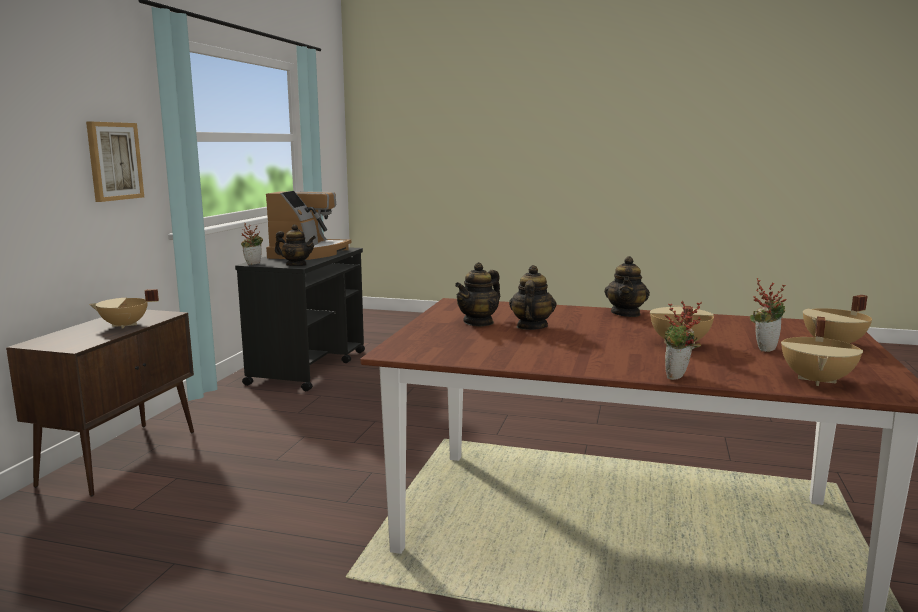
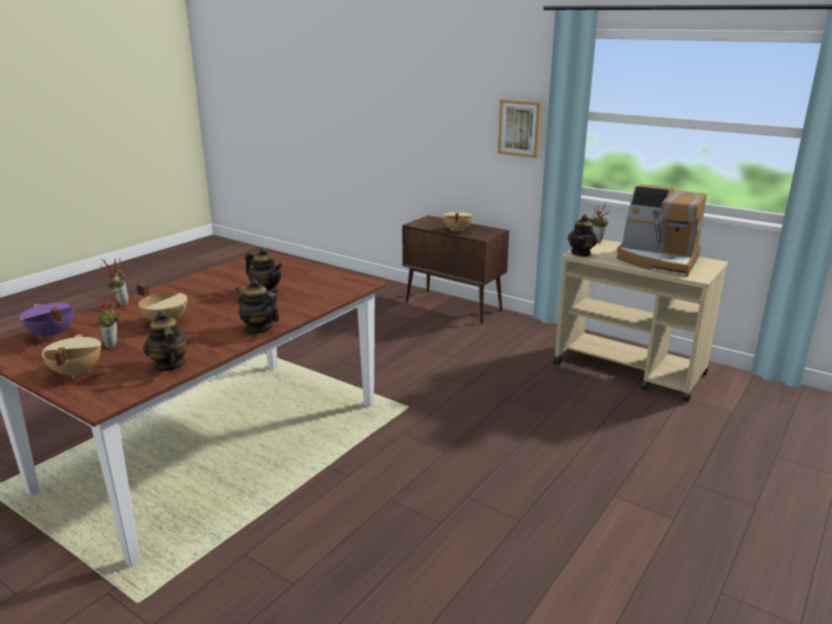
camera: 110 degrees right, 10 degrees up
black cart [235,247,365,391] -> beige cart [553,239,728,402]
teapot [455,262,500,327] -> teapot moved to [143,311,190,372]
beige cooking pot [781,317,863,386] -> purple cooking pot [20,303,74,338]

